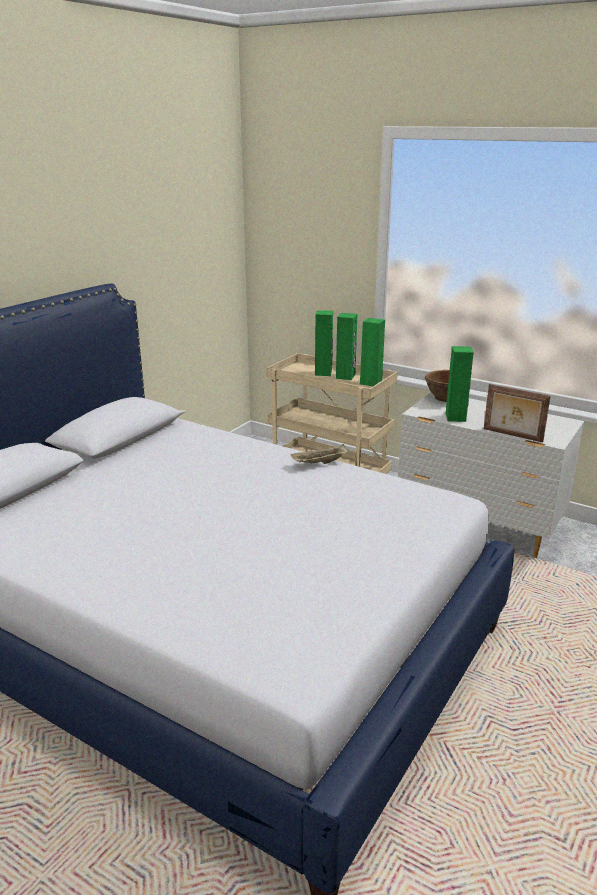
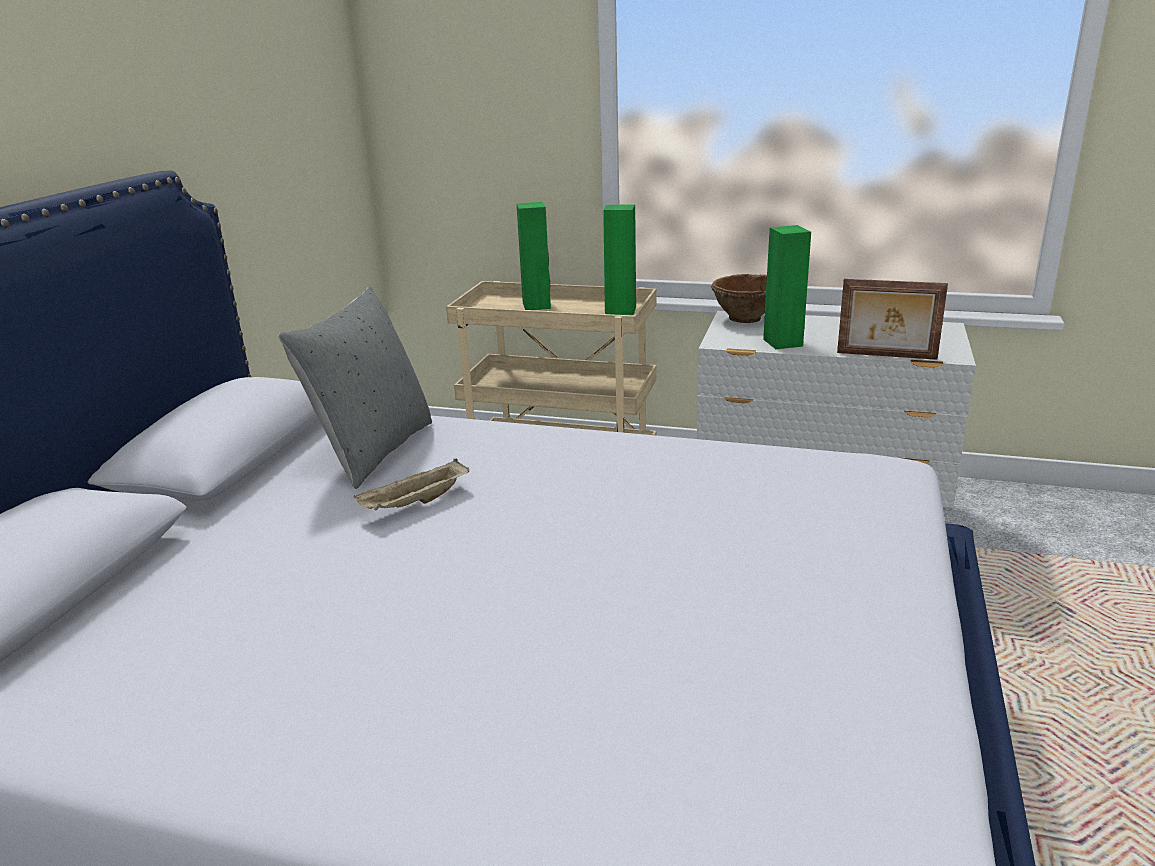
camera: 15 degrees left, 0 degrees up
beige tray [290,444,349,464] -> beige tray moved to [354,458,469,510]
green speaker [336,313,357,380] -> none
none -> grey pillow [278,287,432,489]

